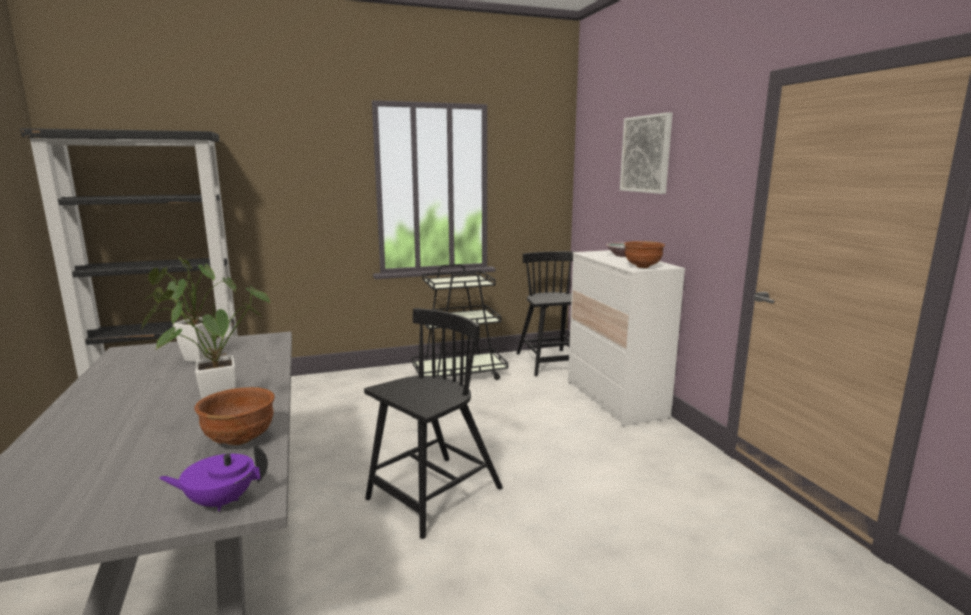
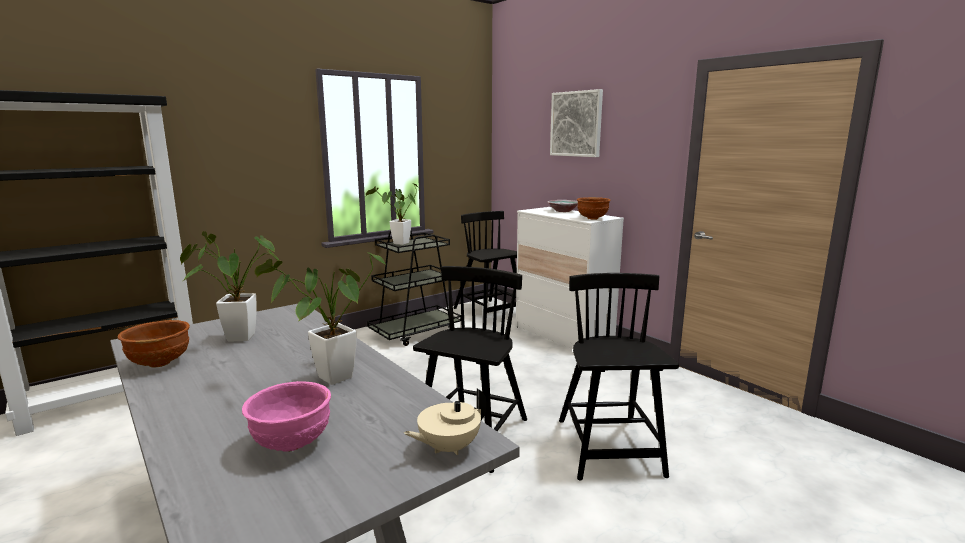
camera: 20 degrees left, 0 degrees up
purple teapot [159,444,268,511] -> beige teapot [403,389,487,455]
brown bowl [194,387,275,445] -> brown bowl moved to [118,320,190,368]
none -> pink bowl [242,381,331,452]
none -> potted plant [366,183,420,245]
none -> black chair [559,273,679,481]

